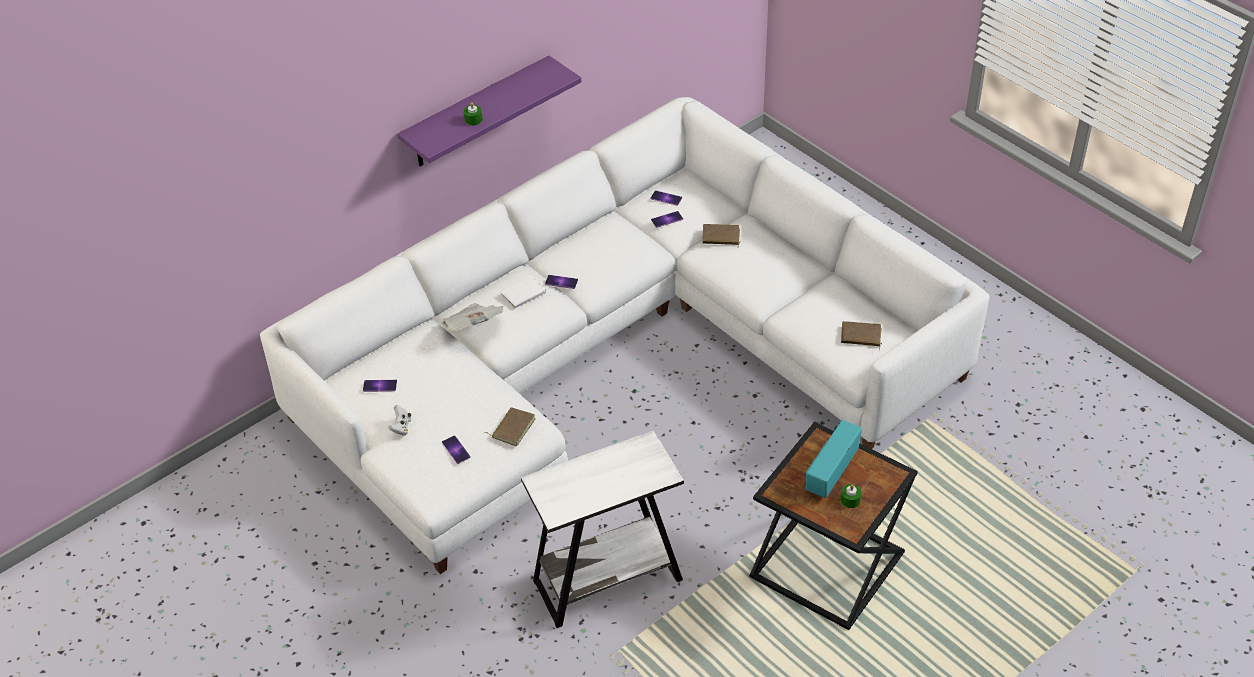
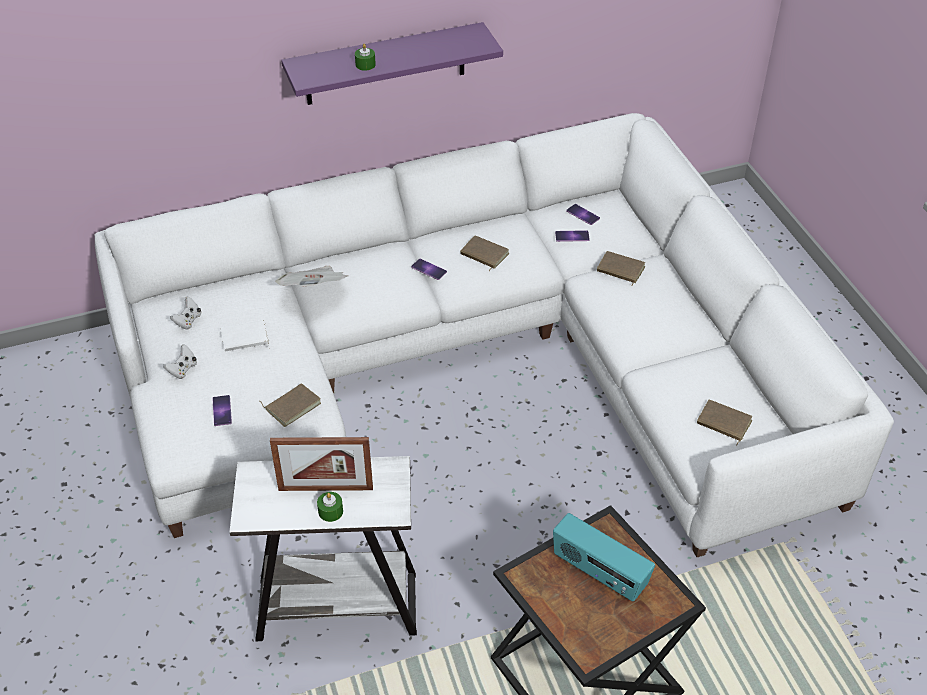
camera: 20 degrees right, 0 degrees up
phone [363,380,397,392] -> white game controller [170,297,201,329]
white book [501,276,550,309] -> white book moved to [220,320,270,351]
radio [806,420,862,498] -> radio turned 105 degrees counterclockwise [553,513,655,601]
green candle [840,484,862,508] -> green candle moved to [317,492,343,522]
none -> picture frame [270,437,373,491]
none -> brown book [460,236,510,271]

